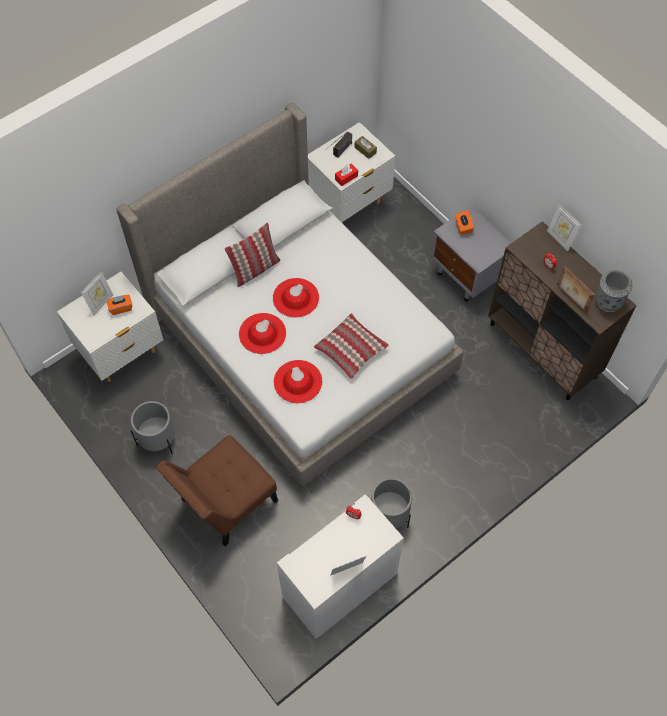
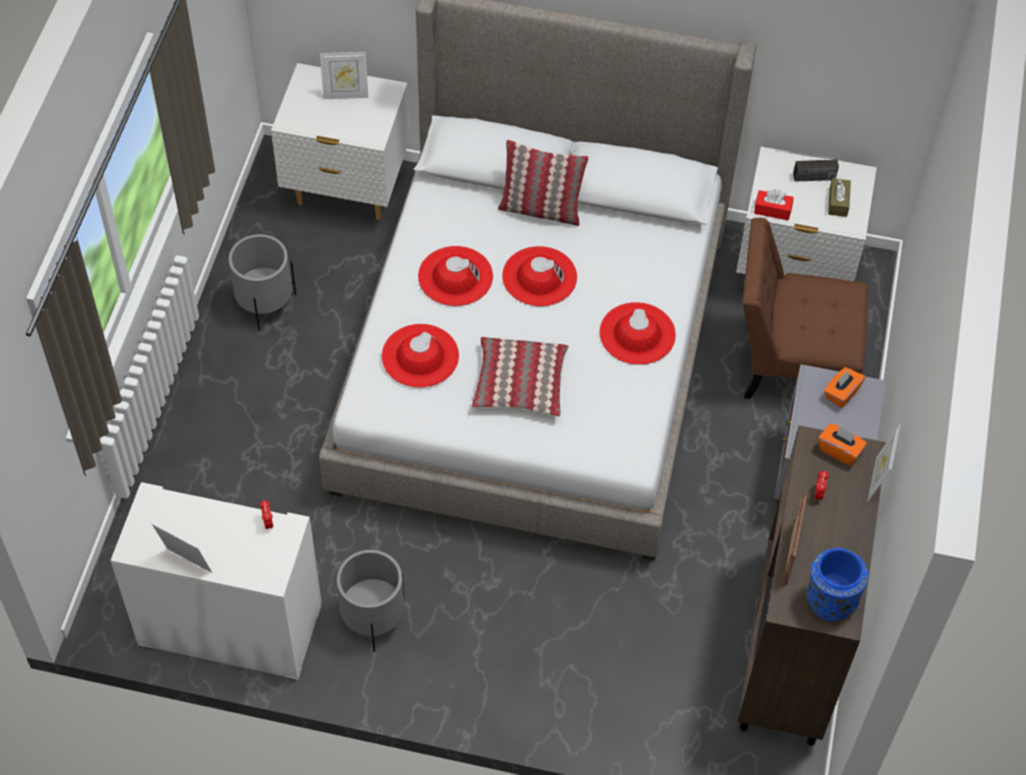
camera: 50 degrees right, 5 degrees down
orange tissue box [107,295,132,315] -> orange tissue box moved to [818,423,867,466]
brown chair [156,435,278,546] -> brown chair moved to [743,218,868,399]
grey vase [595,270,633,312] -> blue vase [807,548,869,621]
none -> red hat [599,302,676,365]

